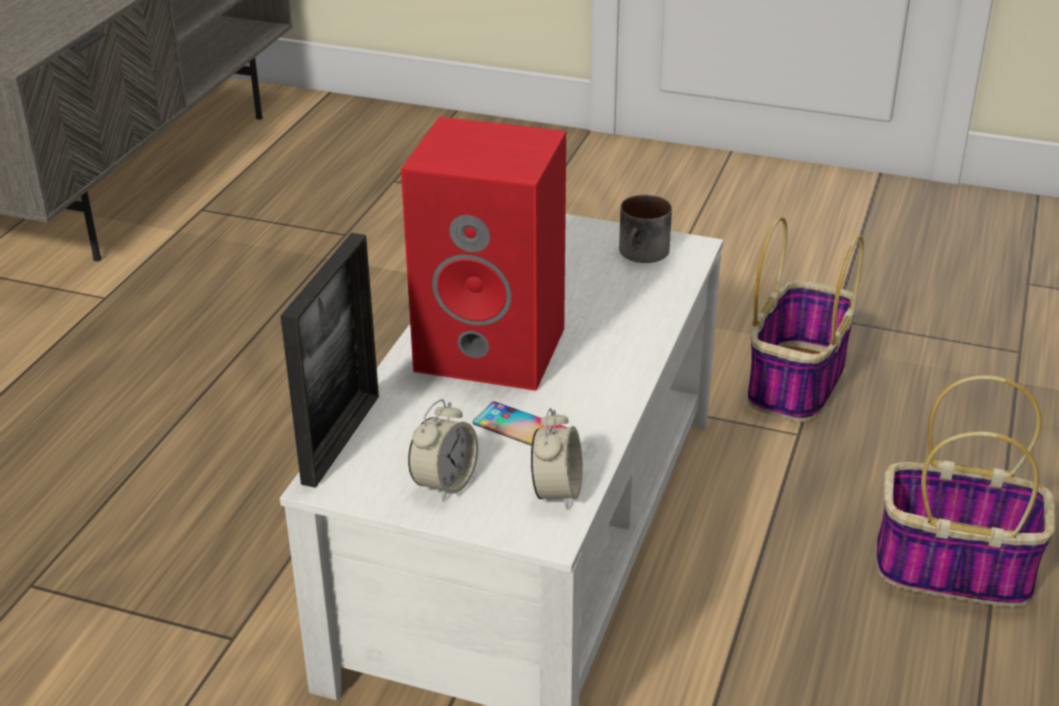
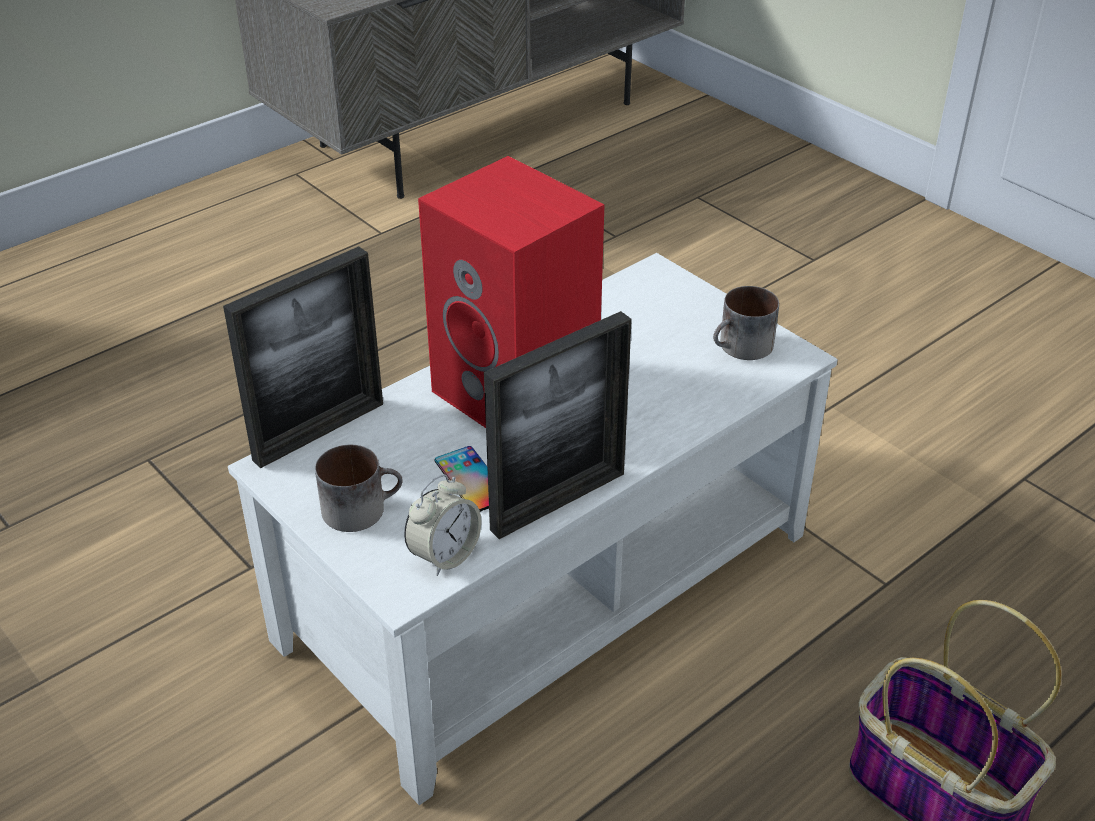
camera: 30 degrees right, 5 degrees up
alarm clock [408,399,478,502] -> mug [315,445,403,532]
basket [748,217,864,422] -> none
none -> picture frame [484,311,632,539]

